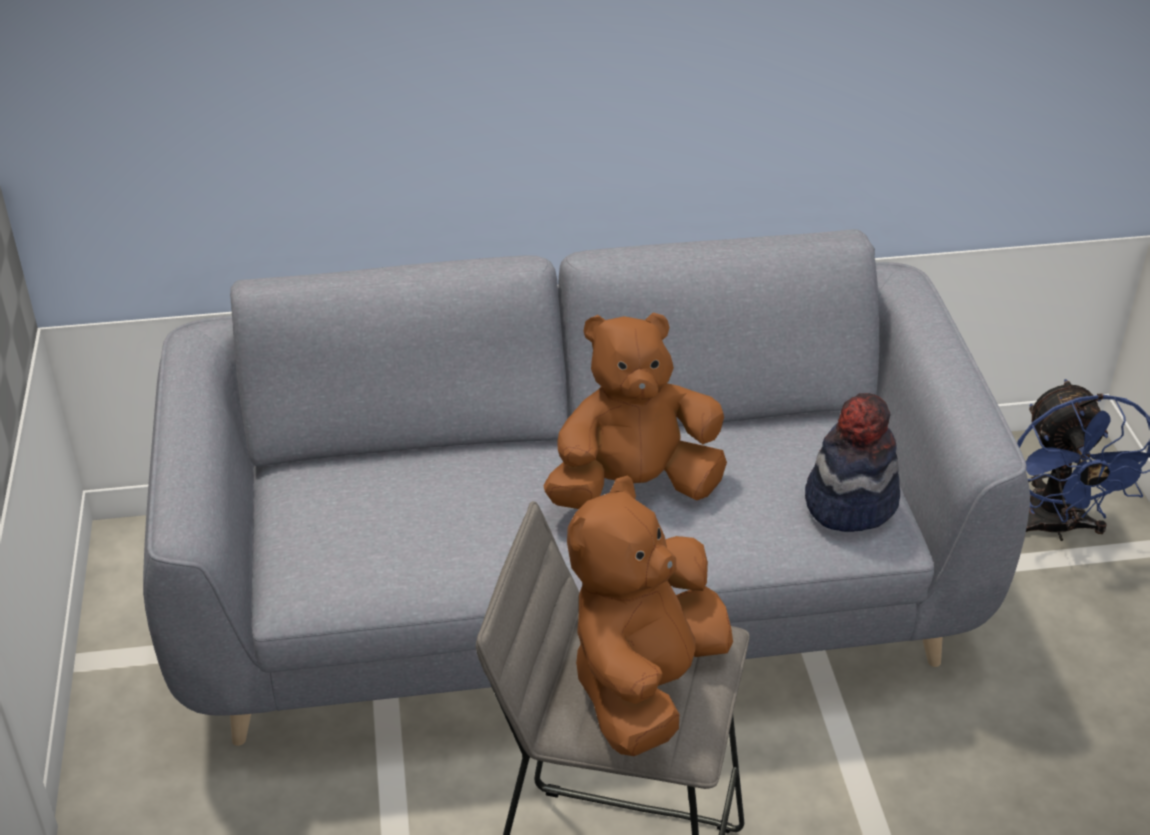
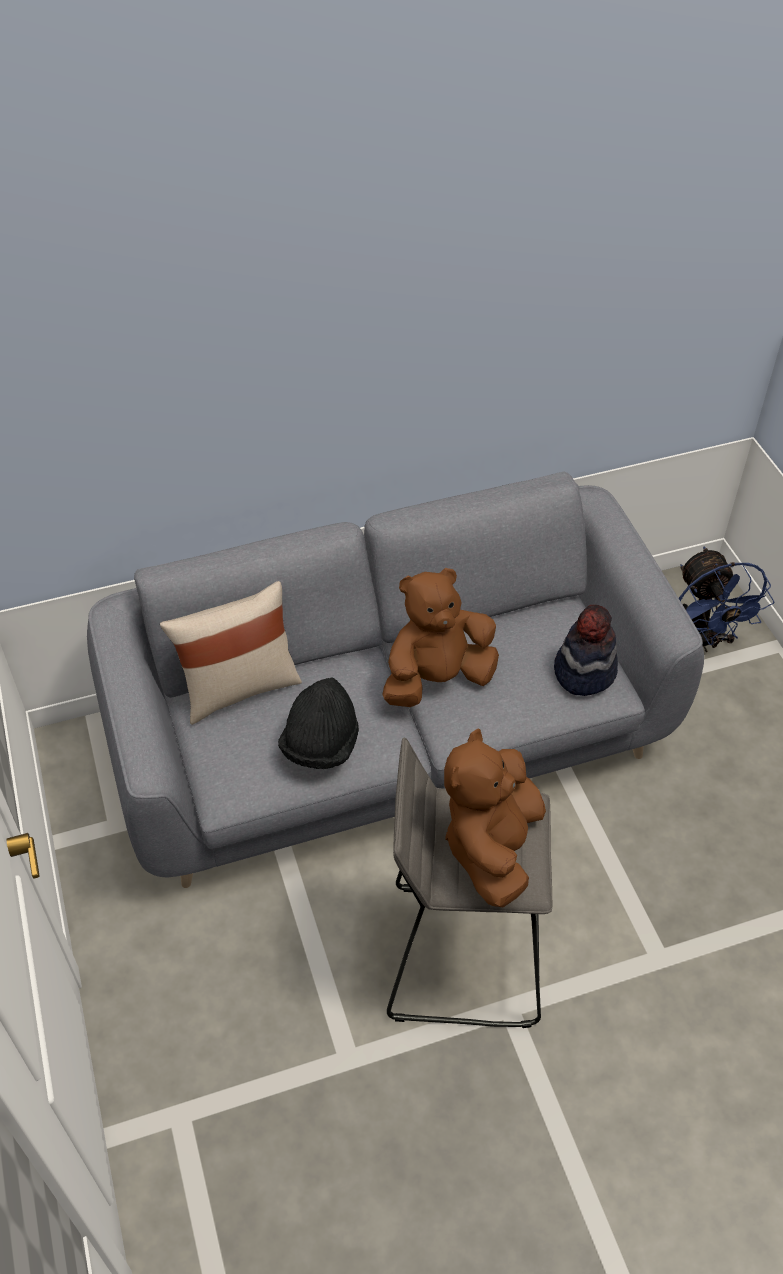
camera: 10 degrees left, 10 degrees up
none -> beige pillow [160,581,302,725]
none -> black hat [278,677,359,769]

